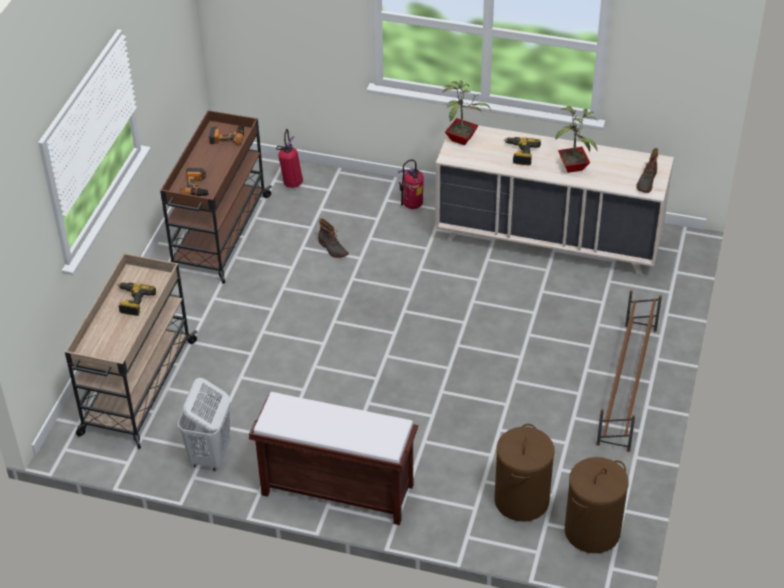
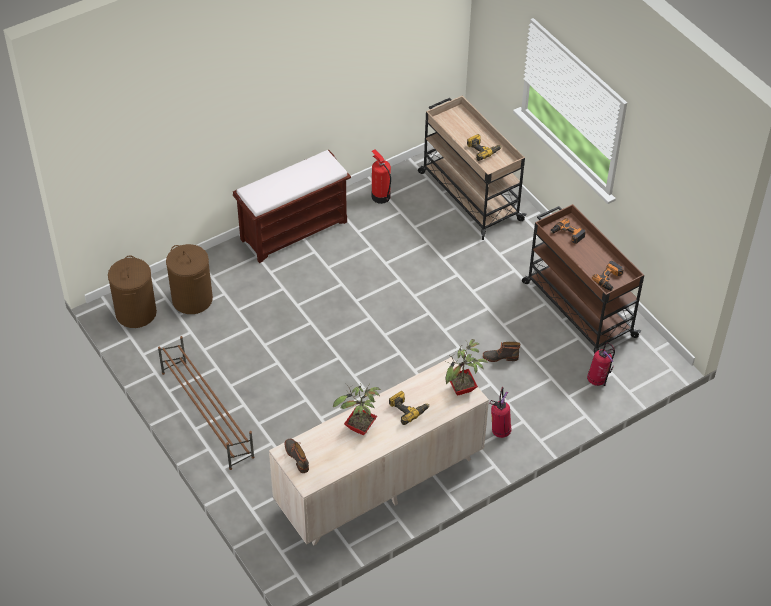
camera: 130 degrees right, 5 degrees up
white laundry basket [178,378,231,471] -> fire extinguisher [372,149,391,204]

